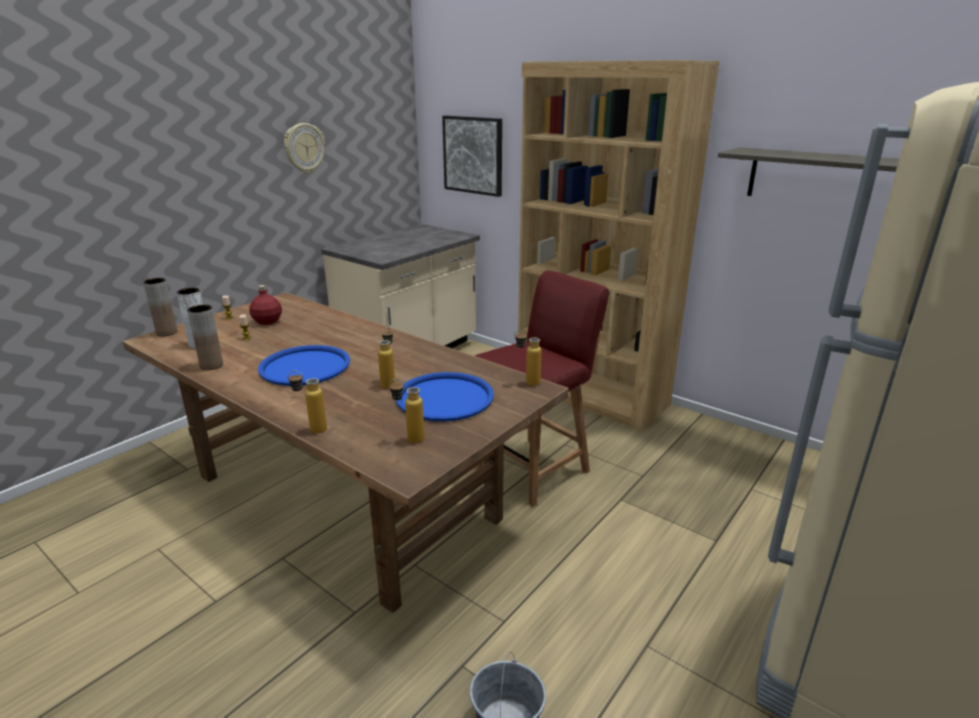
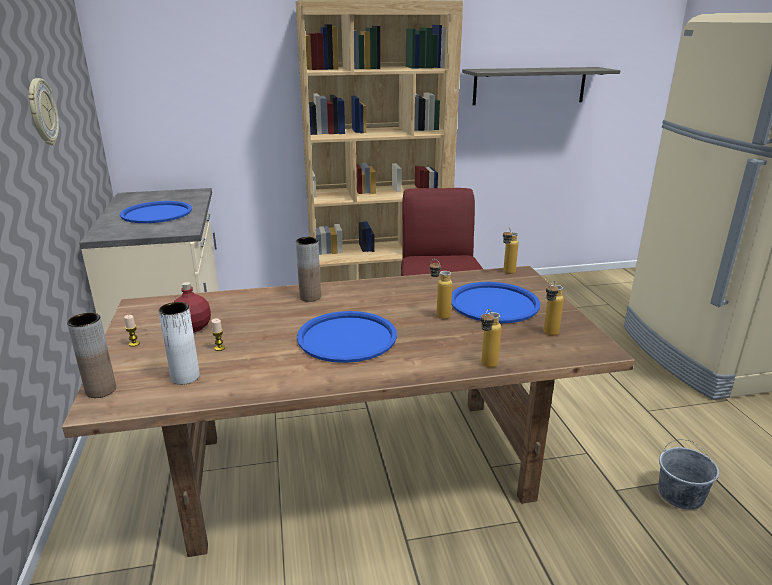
camera: 50 degrees left, 0 degrees up
brown vase [187,305,223,370] -> brown vase moved to [296,237,321,302]
picture [442,116,502,197] -> none
none -> blue tray [120,201,192,223]

